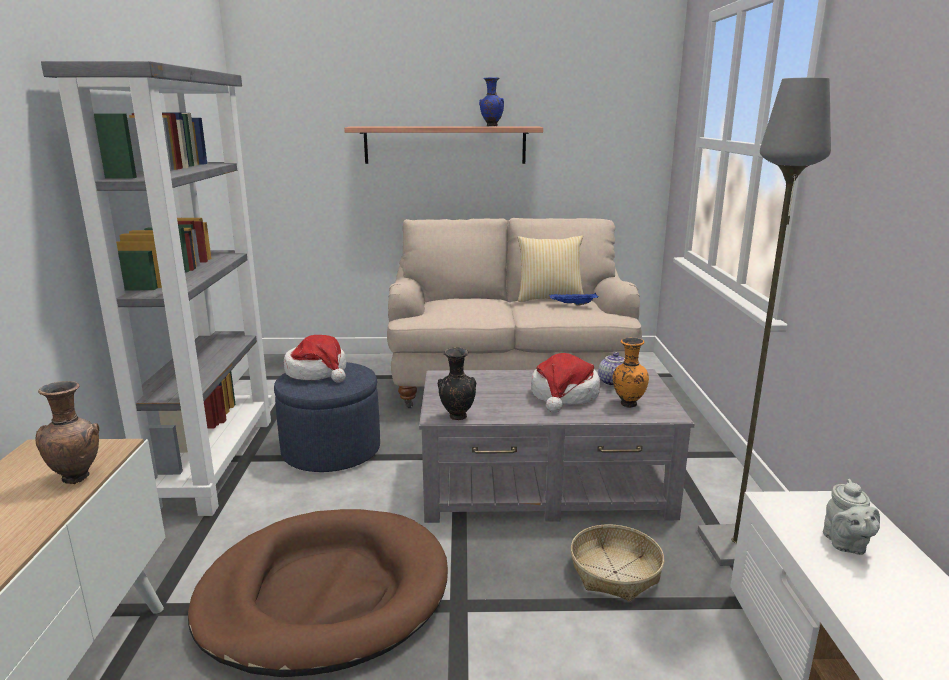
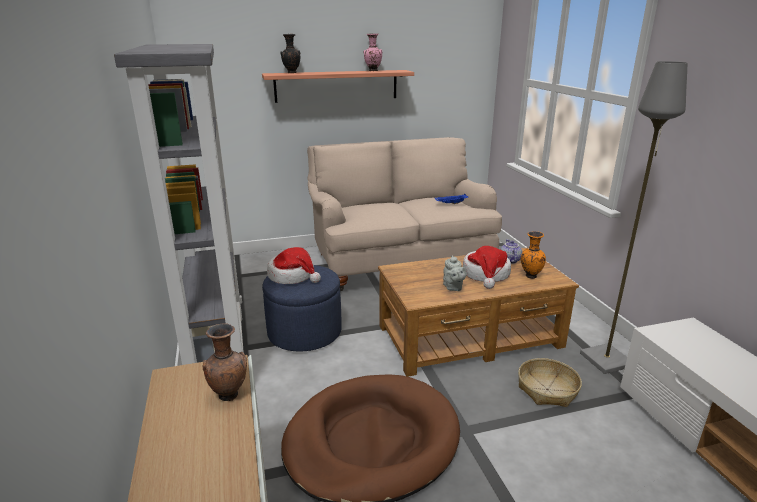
camera: 15 degrees left, 5 degrees up
grey coffee table [419,369,695,523] -> brown coffee table [378,248,579,377]
black vase [438,348,476,420] -> black vase moved to [280,34,300,73]
blue vase [479,77,504,126] -> pink vase [364,33,382,71]
pillow [518,235,584,302] -> none
grey teapot [823,479,880,555] -> grey teapot moved to [443,255,466,291]

